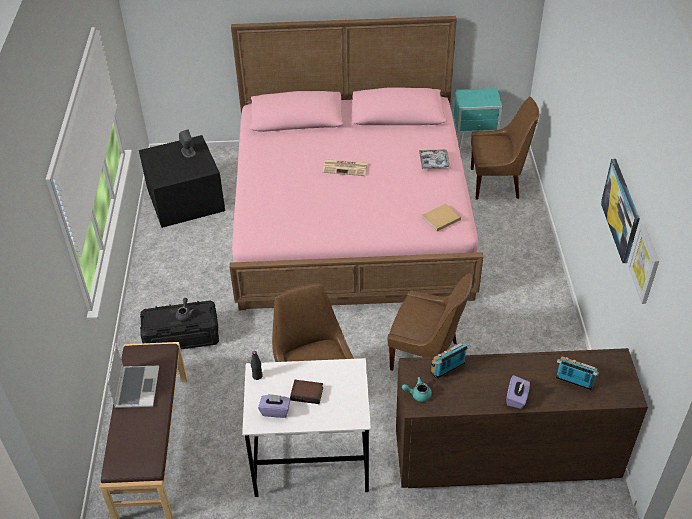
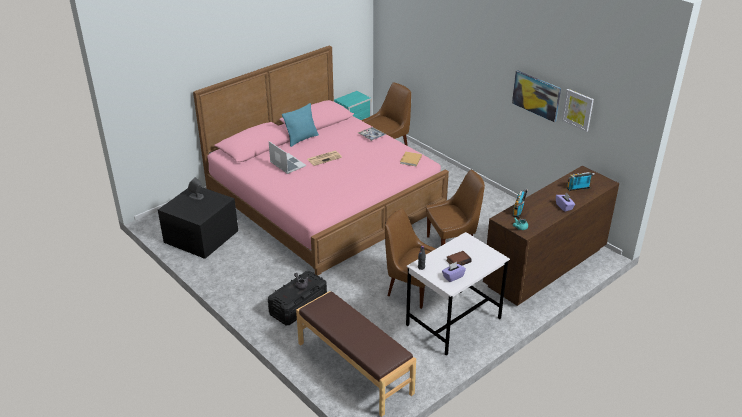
camera: 40 degrees left, 10 degrees down
laptop [107,343,159,408] -> laptop moved to [269,141,306,174]
none -> turquoise pillow [282,103,319,147]

